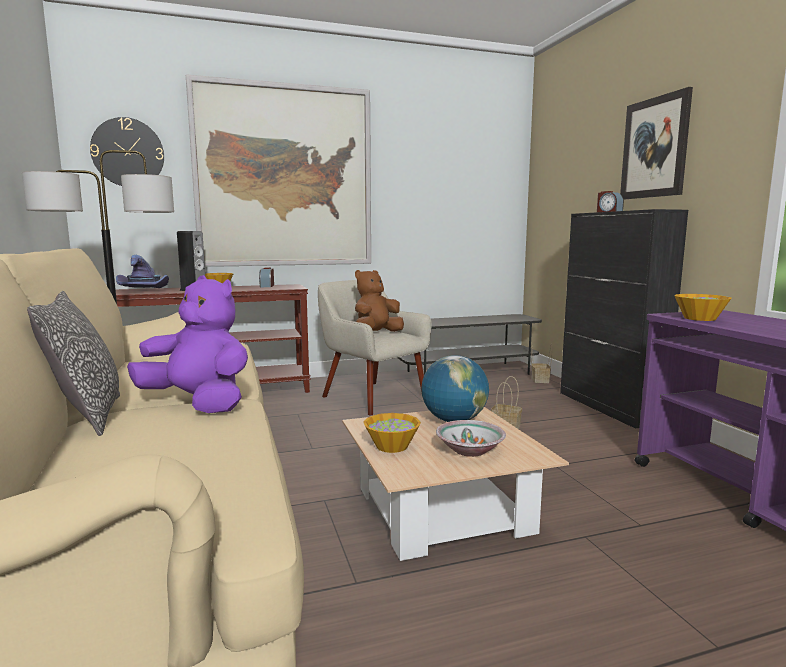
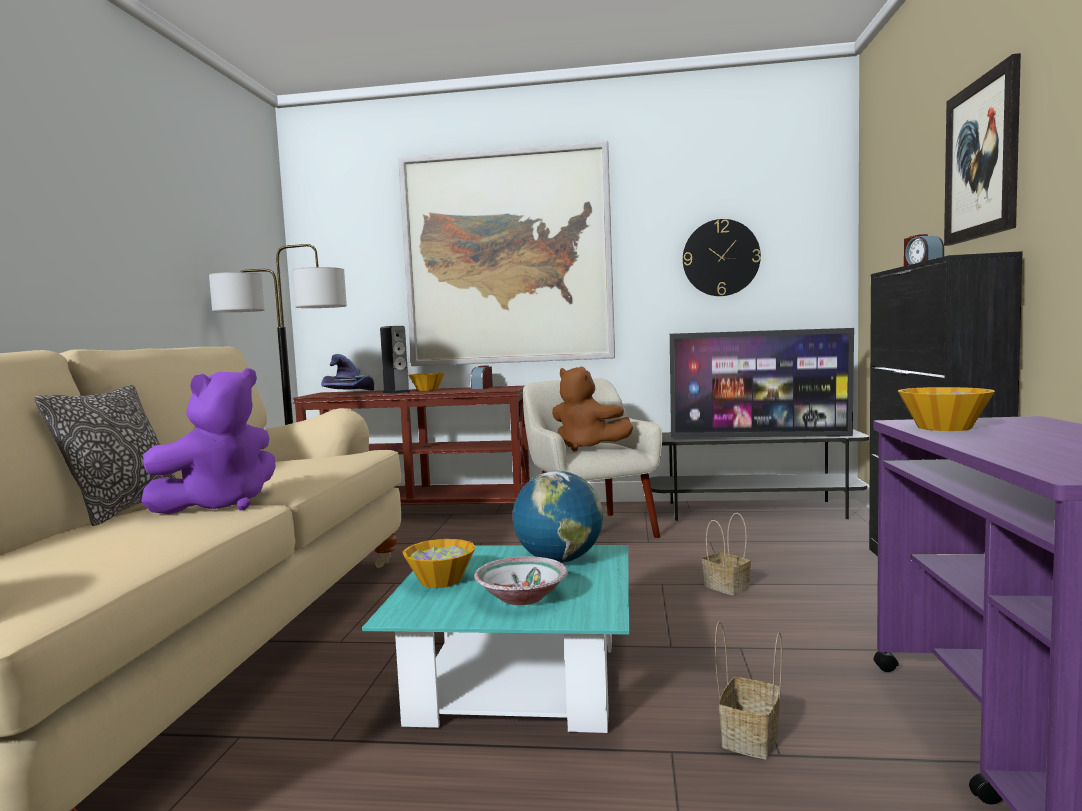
camera: 25 degrees right, 5 degrees down
wall clock [90,117,164,186] -> wall clock moved to [683,219,761,296]
purple plush toy [127,275,248,413] -> purple plush toy turned 75 degrees clockwise [141,368,276,514]
beige coffee table [342,407,569,561] -> turquoise coffee table [362,545,629,733]
brown plush toy [355,270,404,332] -> brown plush toy turned 120 degrees counterclockwise [552,366,633,452]
basket [531,344,552,383] -> basket moved to [715,622,782,759]
none -> television [670,328,854,438]

